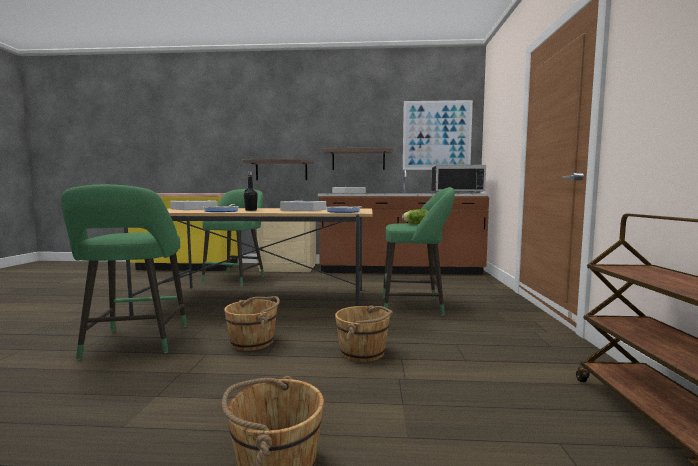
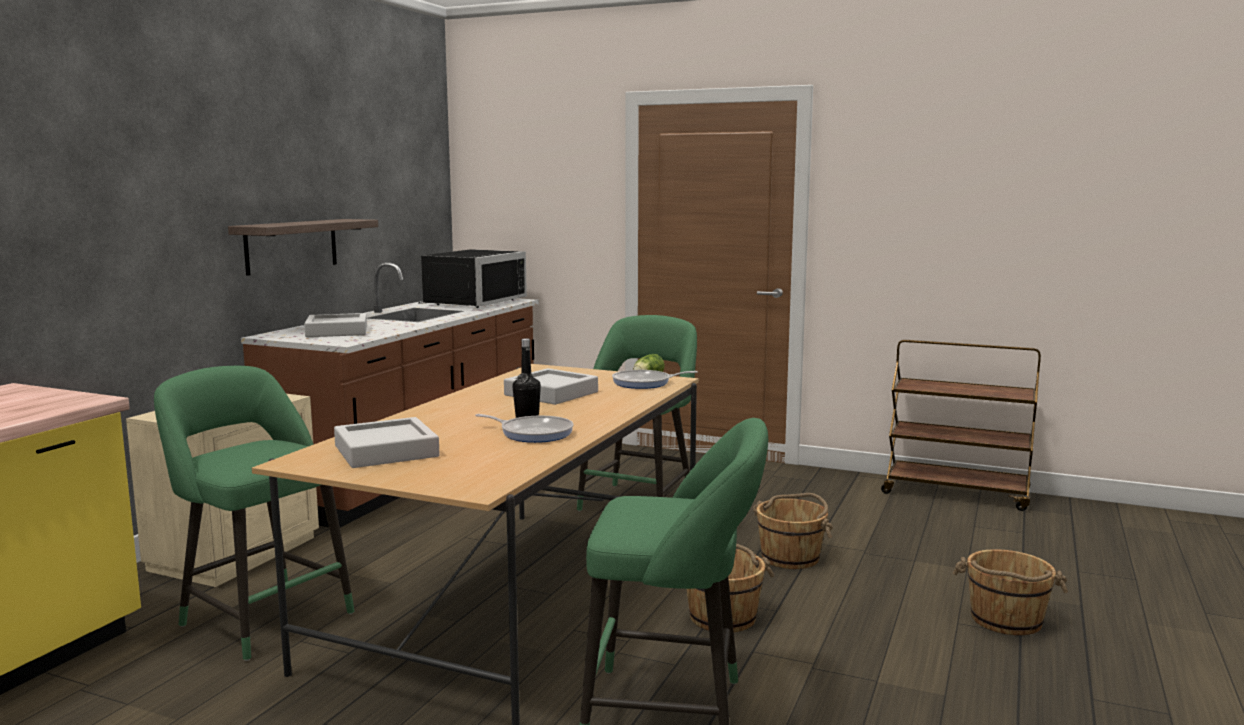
camera: 70 degrees left, 5 degrees up
shelf [243,159,314,180] -> none
picture [403,100,473,170] -> none

